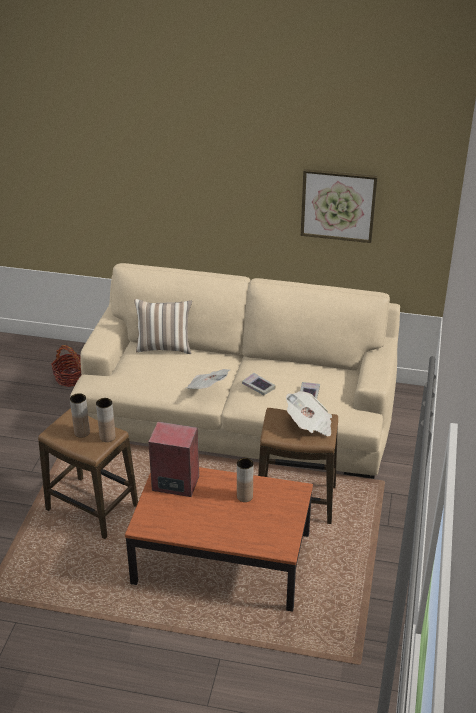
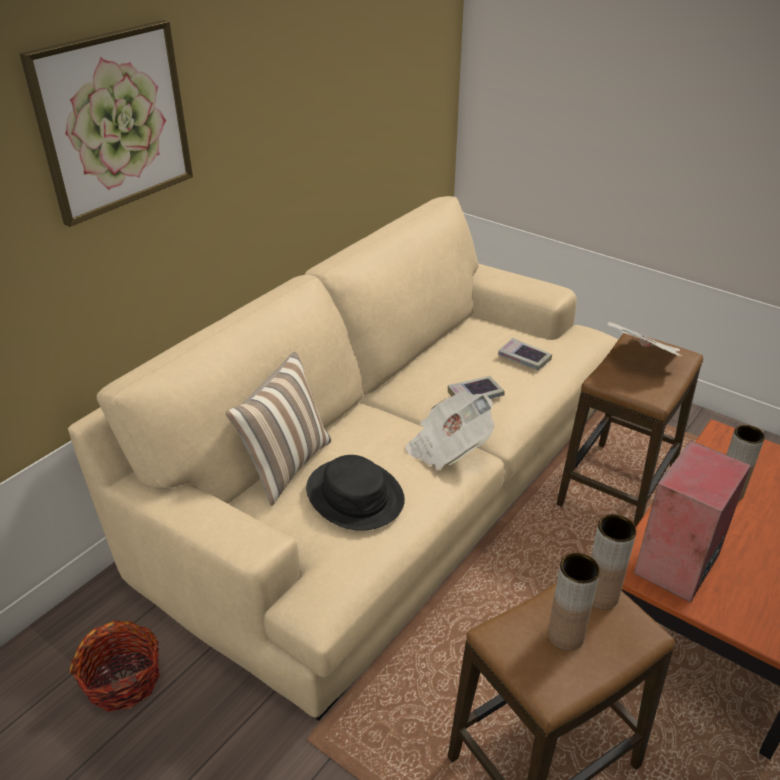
camera: 65 degrees left, 0 degrees up
picture [301,169,378,243] -> picture moved to [20,20,193,227]
none -> black hat [306,455,405,531]

